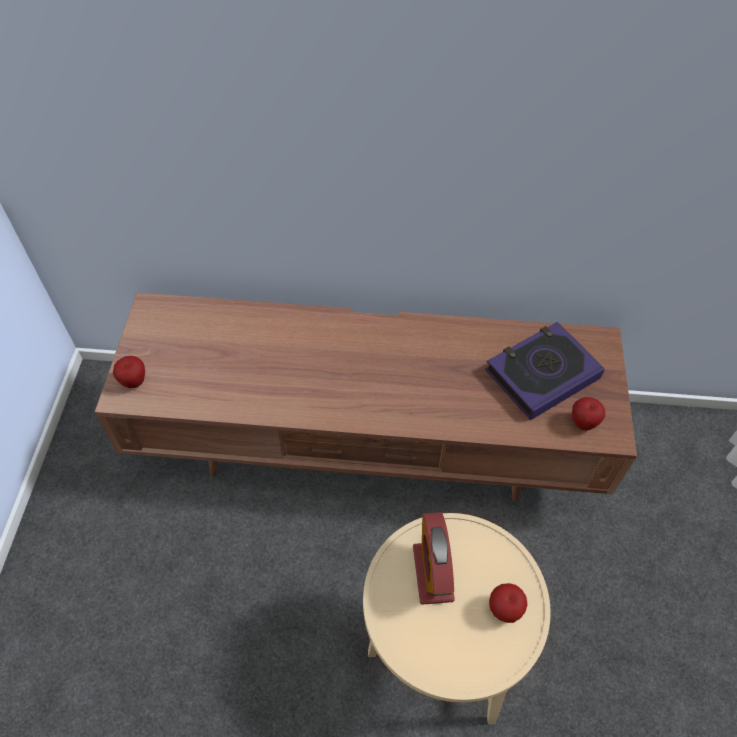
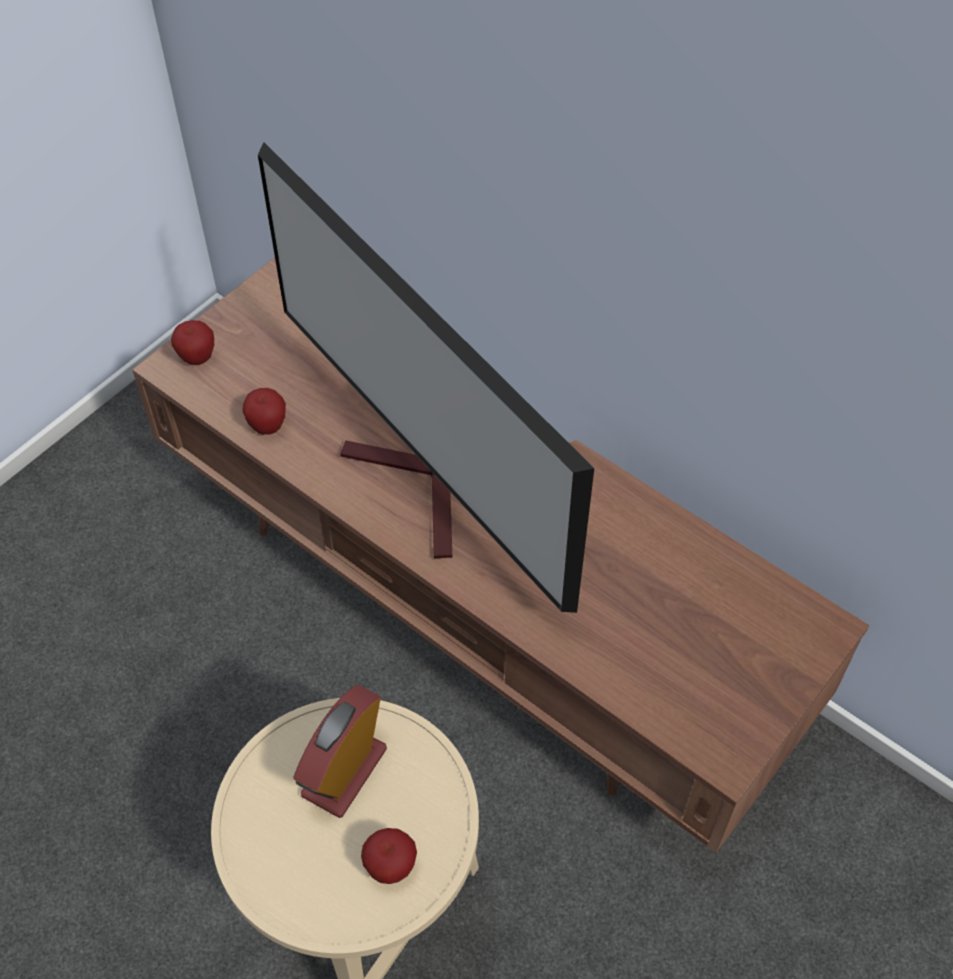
camera: 35 degrees right, 0 degrees up
book [485,322,605,420] -> none
apple [572,397,605,431] -> apple moved to [242,388,286,435]
none -> television [258,142,594,613]

